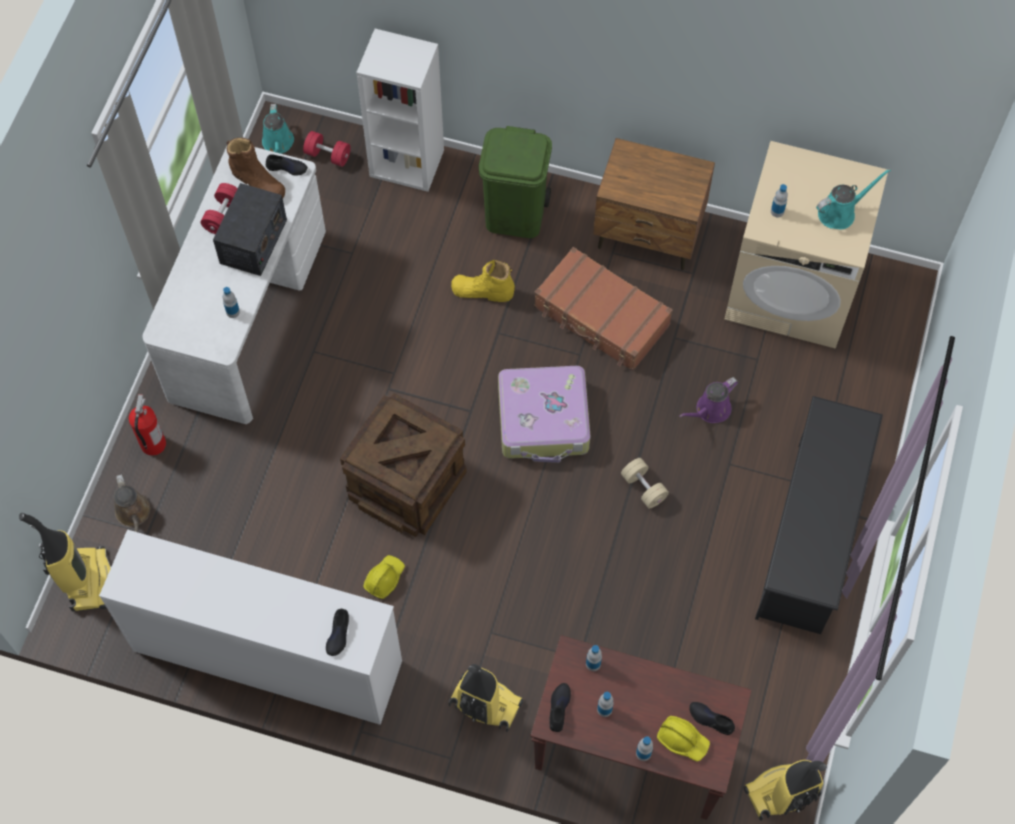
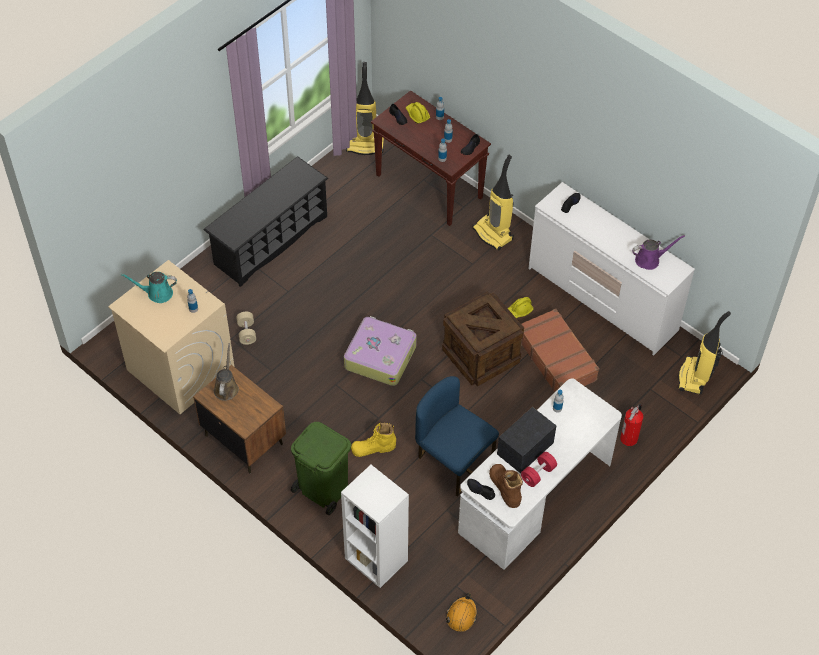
camera: 155 degrees left, 10 degrees down
brown watering can [114,474,151,532] -> brown watering can moved to [214,343,239,401]
turquoise watering can [262,104,294,154] -> orange hard hat [446,593,477,632]
red dumbbell [303,131,351,167] -> none
yellow boot [451,260,515,302] -> yellow boot turned 135 degrees clockwise [351,423,396,457]
brown suitcase [534,247,673,371] -> brown suitcase moved to [521,309,600,392]
beige dumbbell [621,458,669,509] -> beige dumbbell moved to [236,312,256,345]
purple watering can [679,377,738,423] -> purple watering can moved to [632,235,685,270]
none -> blue chair [415,376,499,497]

